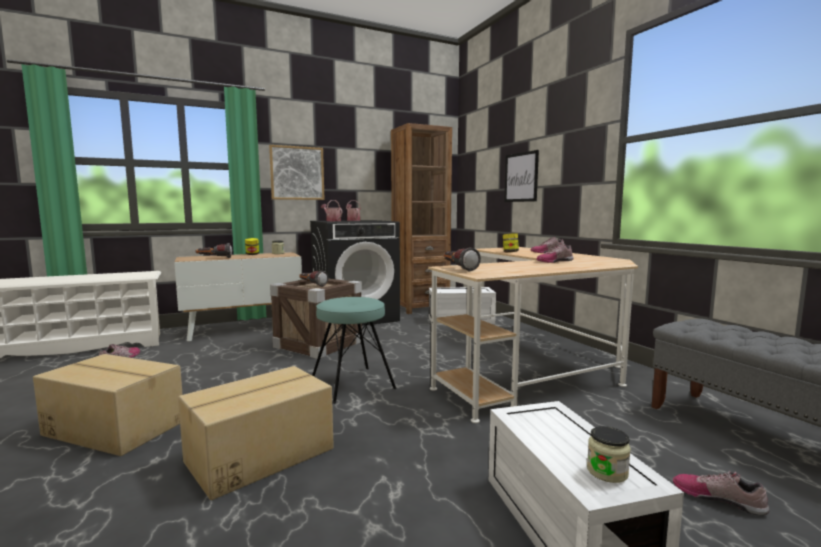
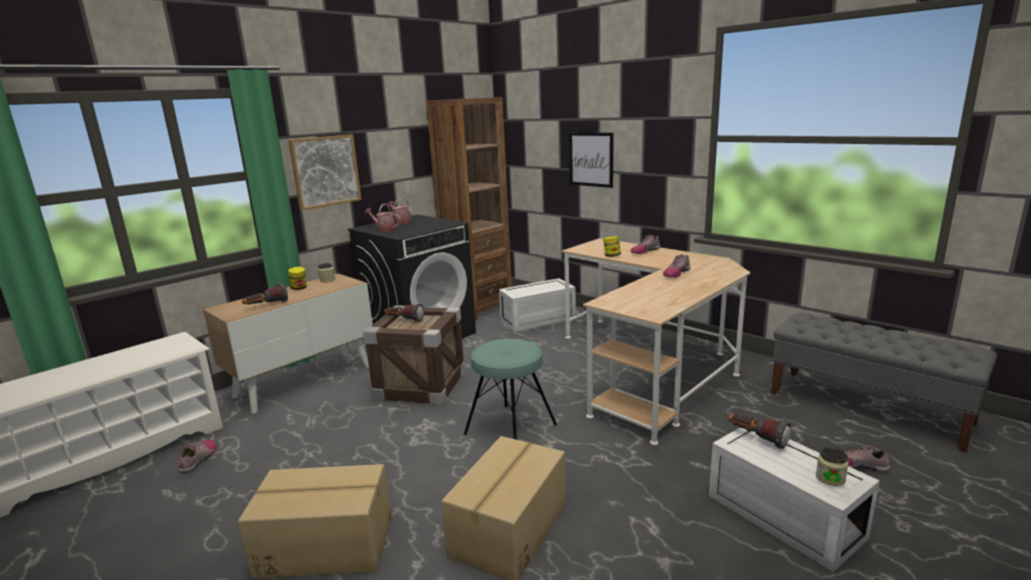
camera: 20 degrees left, 10 degrees up
flashlight [444,247,481,271] -> flashlight moved to [728,414,791,449]

